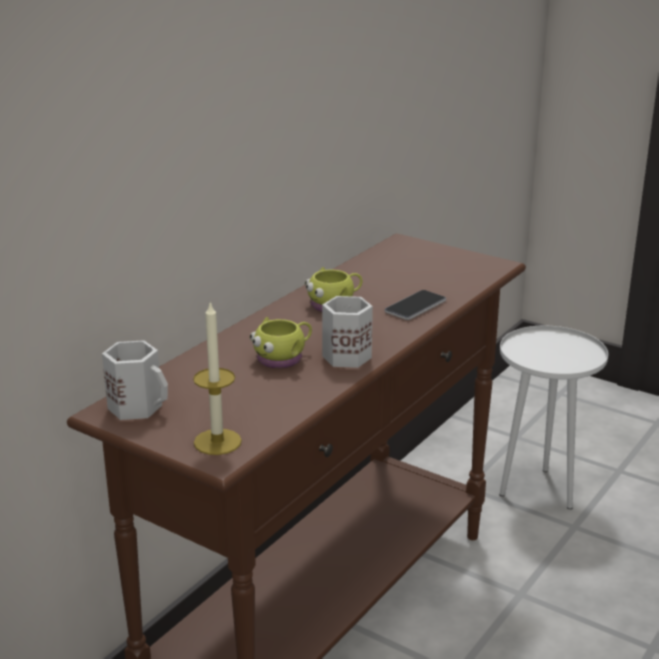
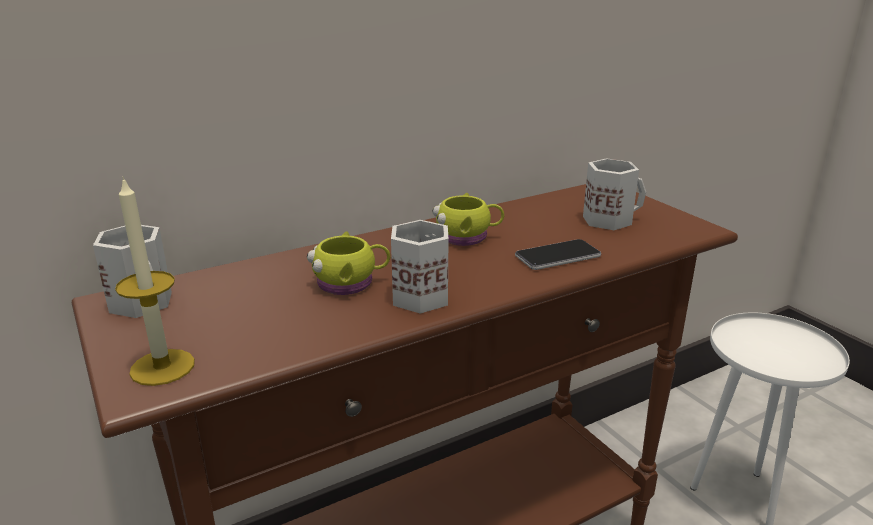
camera: 25 degrees right, 0 degrees up
none -> white mug [583,158,646,230]

